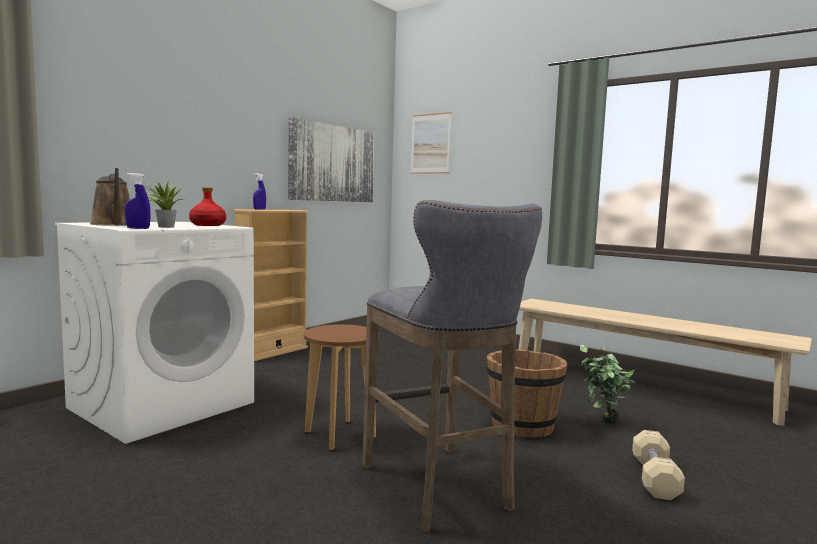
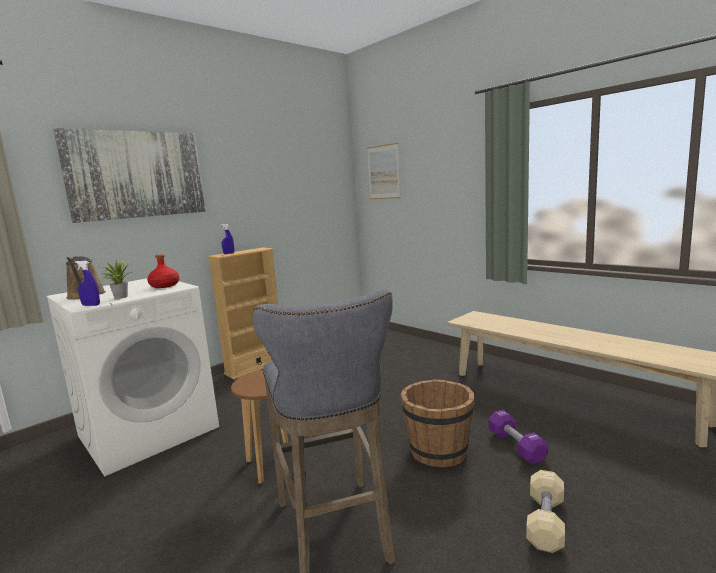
camera: 10 degrees right, 5 degrees up
picture [288,118,374,202] -> picture moved to [53,128,206,223]
potted plant [580,345,636,424] -> purple dumbbell [488,410,548,465]

